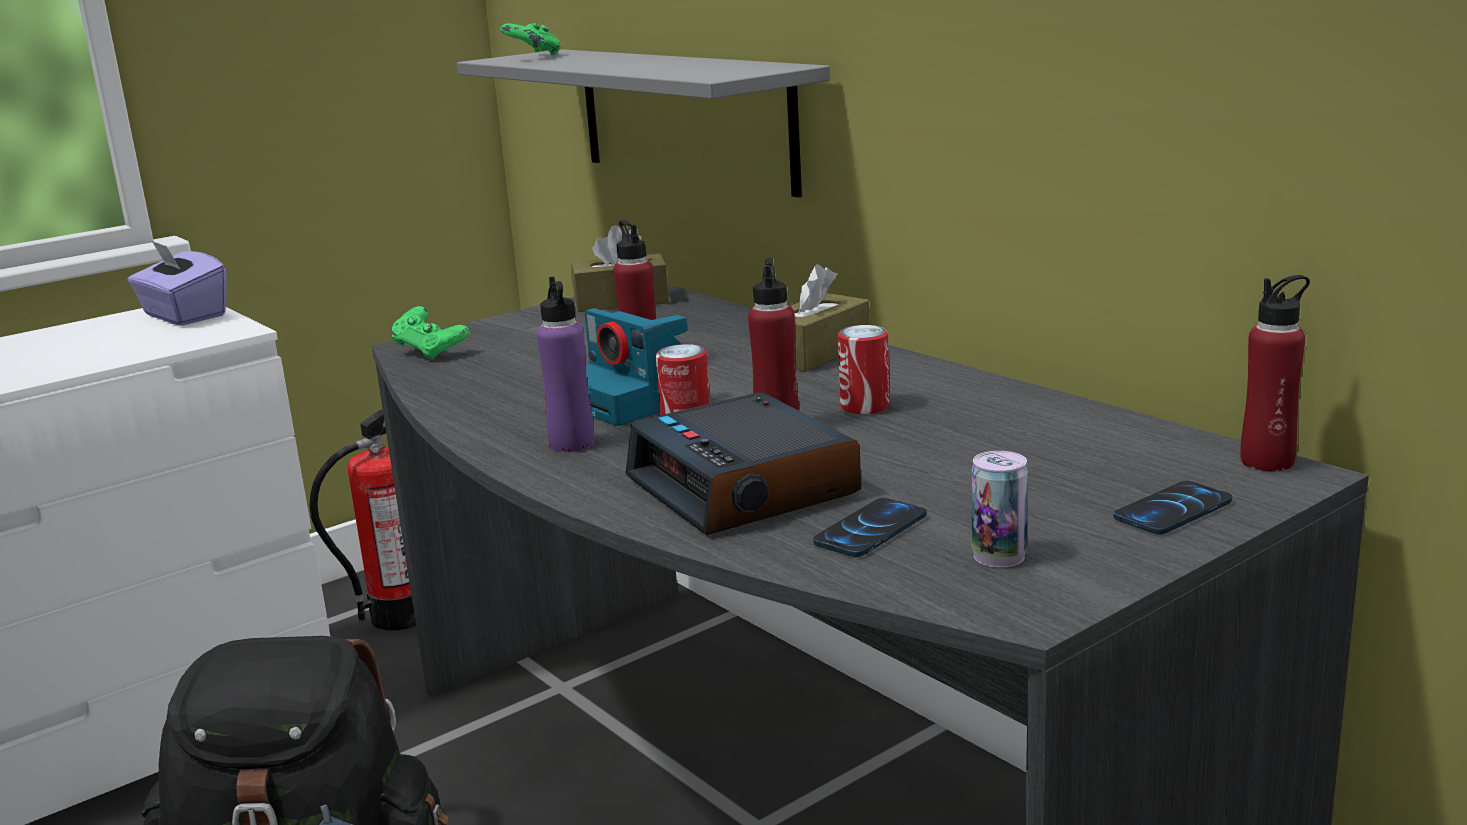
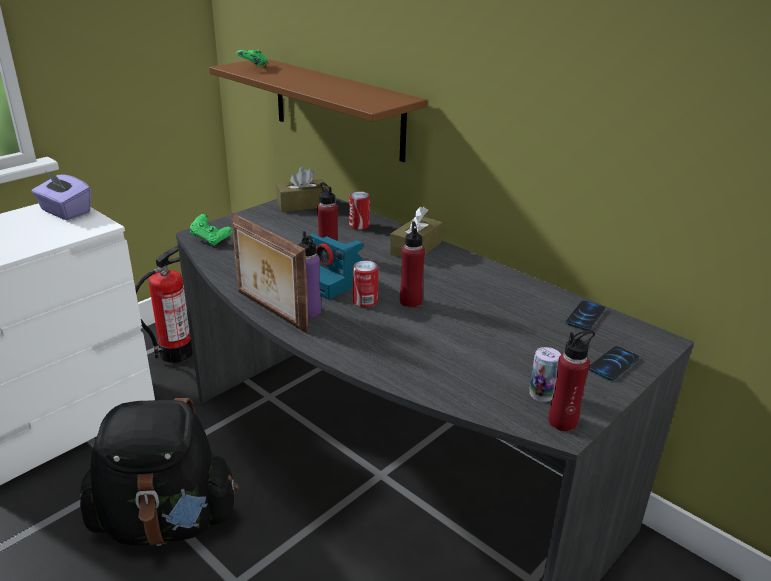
camera: 10 degrees left, 10 degrees up
grey shelf [457,49,830,198] -> brown shelf [209,59,427,162]
alarm clock [626,392,861,535] -> none
phone [813,498,927,557] -> phone moved to [566,300,605,330]
can [838,325,890,414] -> can moved to [349,191,370,230]
red bottle [1240,275,1310,471] -> red bottle moved to [548,330,595,431]
none -> picture frame [231,213,309,333]

